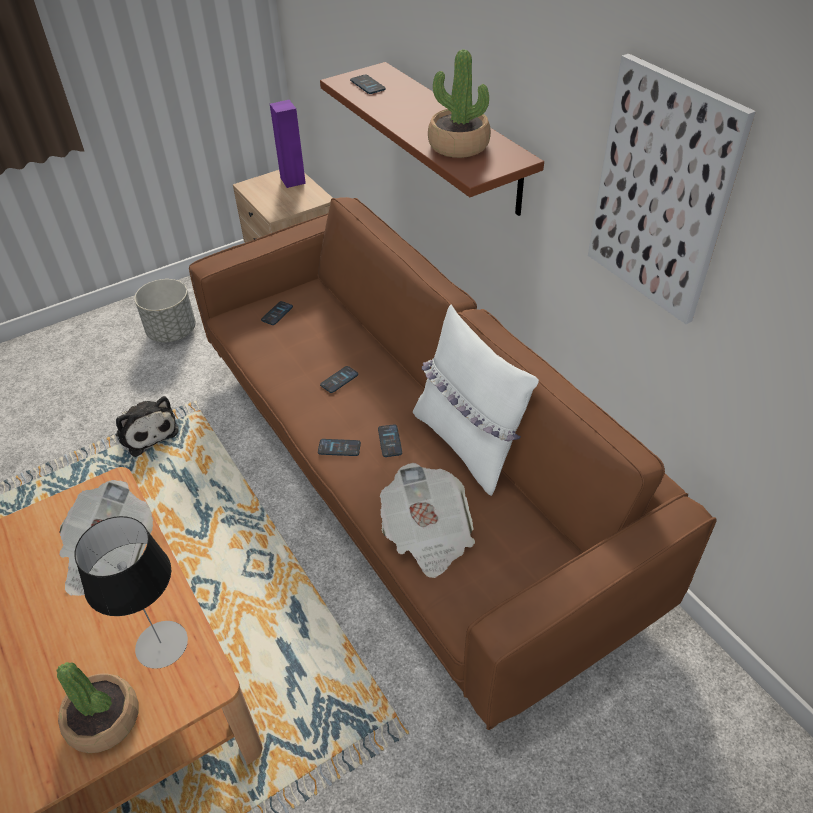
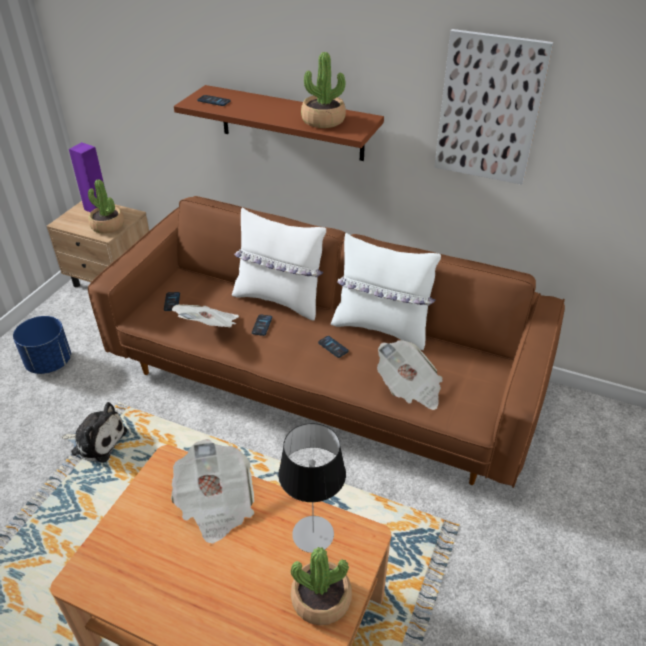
camera: 35 degrees left, 5 degrees down
grey planter [134,279,196,342] -> blue planter [13,316,71,374]
phone [318,439,361,456] -> none
none -> potted plant [88,179,124,234]
none -> newspaper [172,305,239,328]
none -> white pillow [232,208,326,321]

